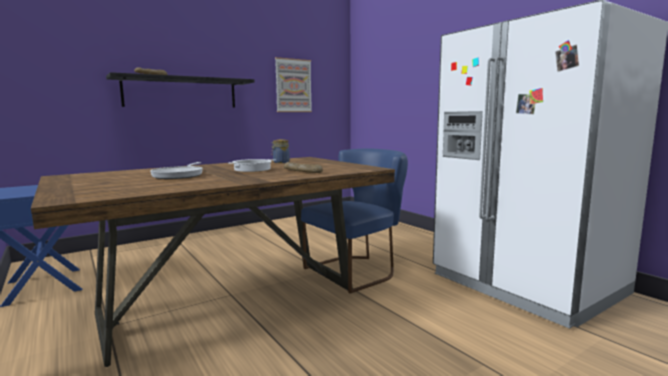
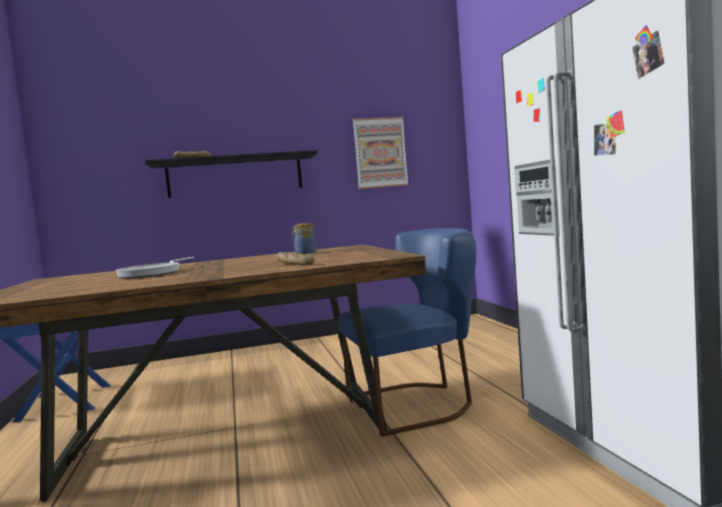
camera: 20 degrees right, 5 degrees down
cooking pot [229,159,275,172] -> none

